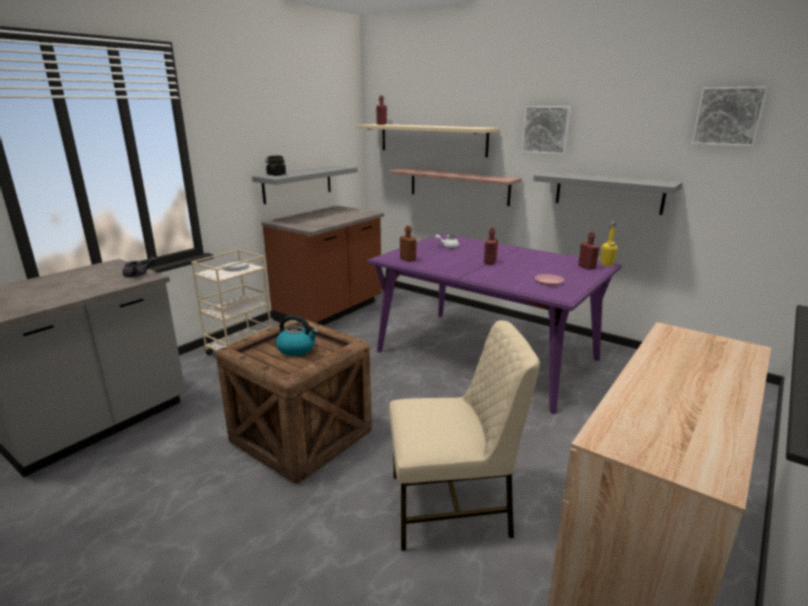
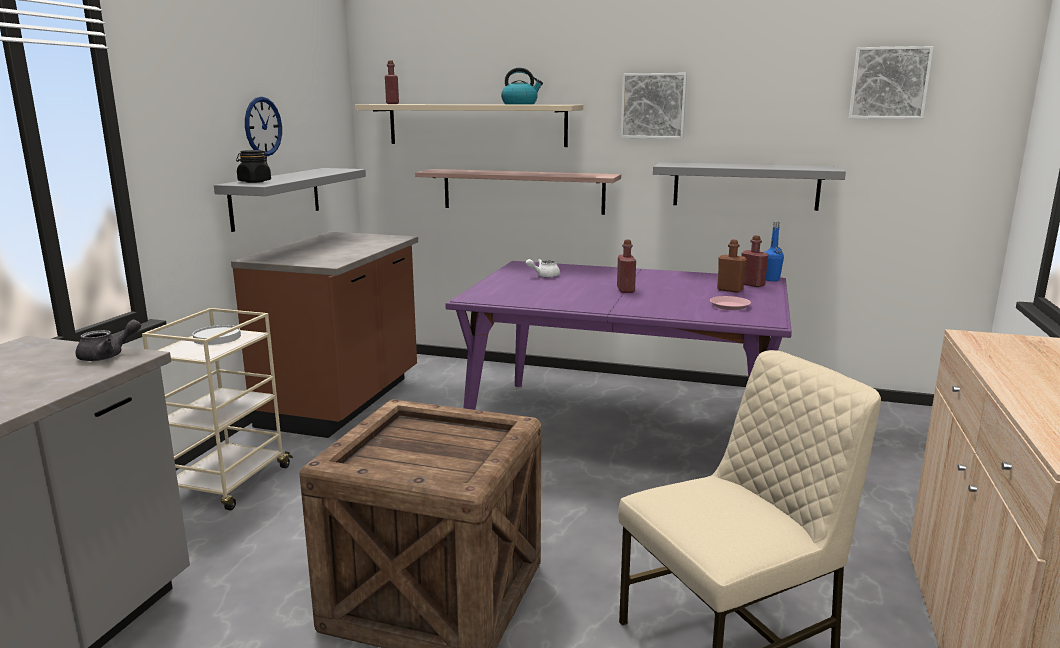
camera: 20 degrees left, 5 degrees down
kettle [276,315,319,356] -> kettle moved to [501,68,543,104]
brown bottle [400,225,417,262] -> brown bottle moved to [717,239,747,293]
yellow bottle [601,222,618,266] -> blue bottle [765,222,784,281]
none -> wall clock [245,97,282,156]

